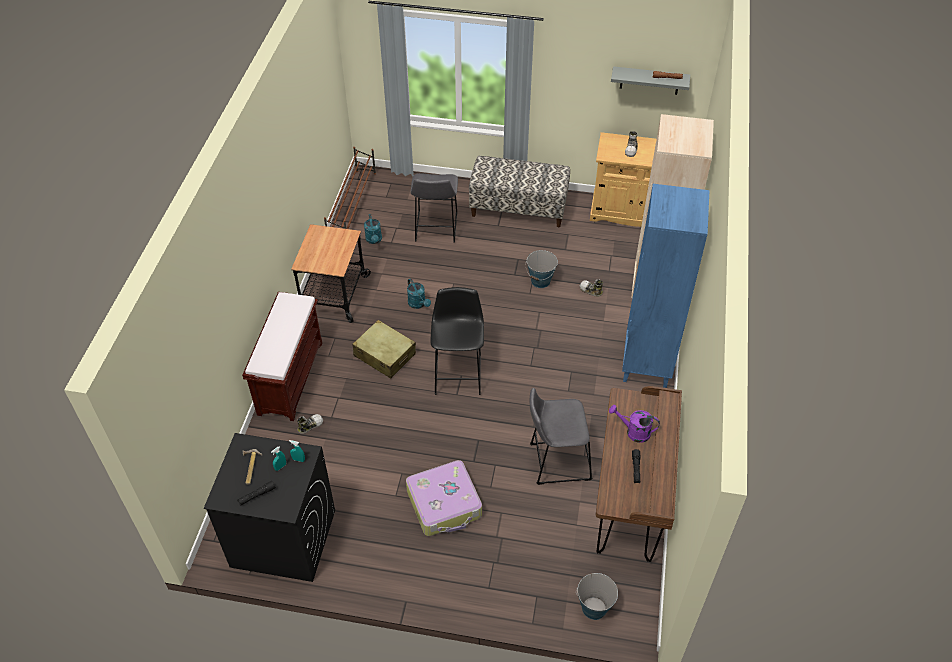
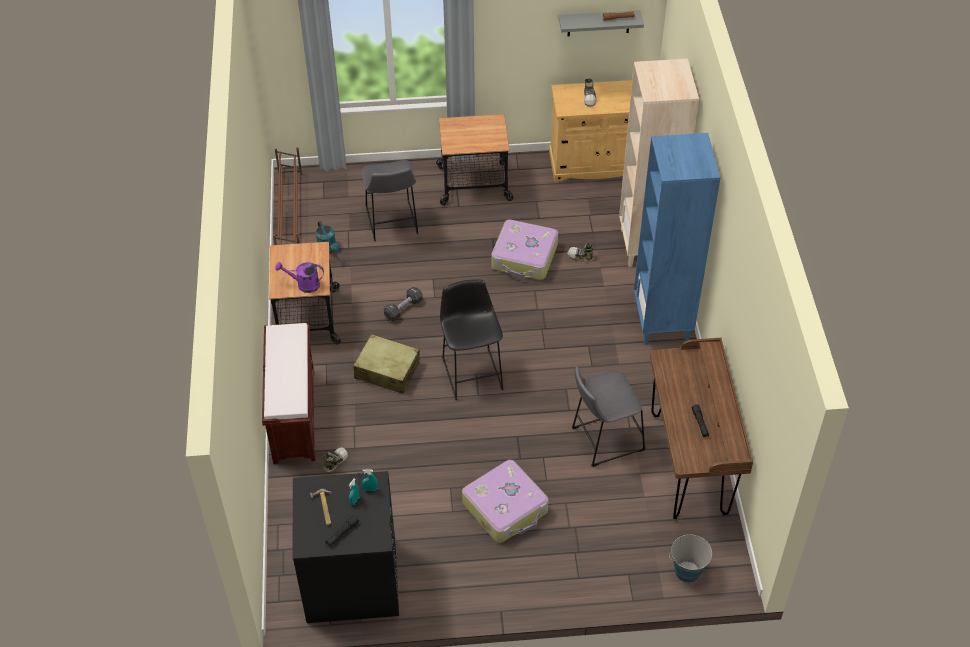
camera: 15 degrees left, 0 degrees up
turquoise watering can [407,278,431,309] -> black dumbbell [384,287,423,321]
bench [469,156,570,227] -> cart [436,114,513,205]
bucket [526,250,558,288] -> suitcase [491,220,558,280]
purple watering can [609,405,660,443] -> purple watering can moved to [275,262,324,293]

